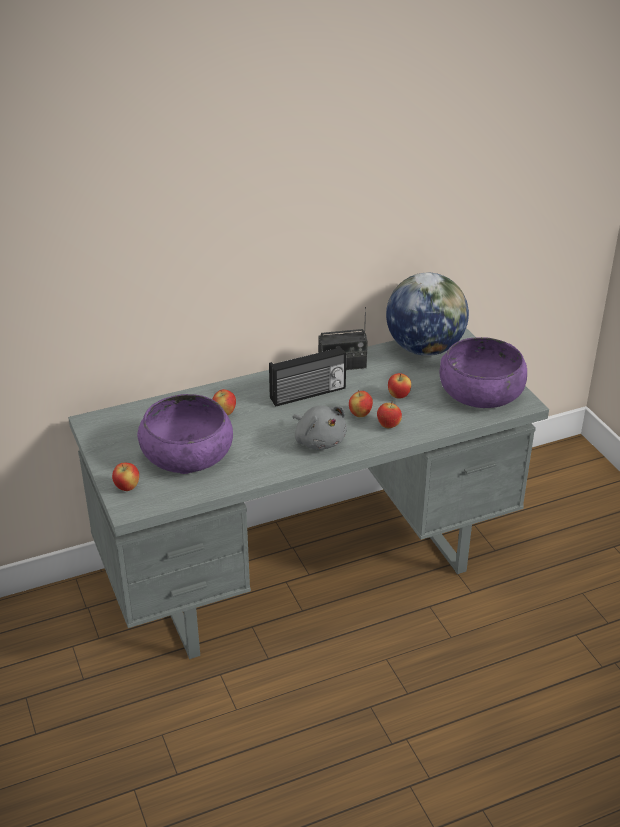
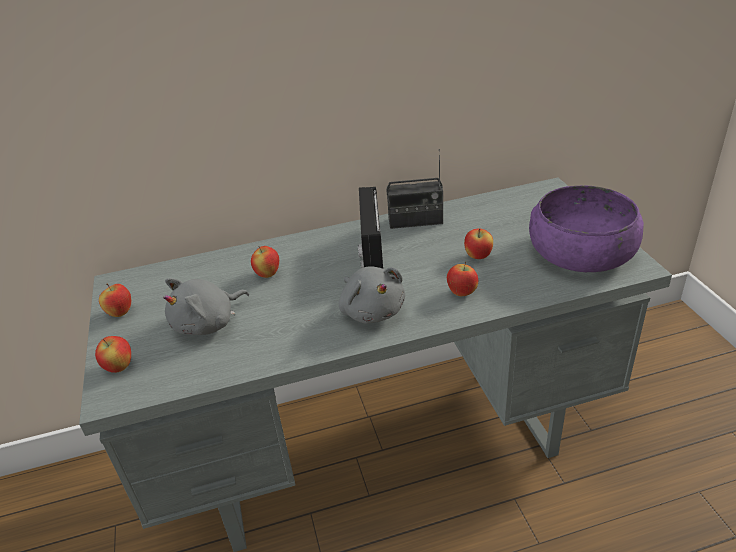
camera: 10 degrees right, 0 degrees up
purple bowl [137,394,233,474] -> grey plush toy [163,278,249,335]
radio [269,346,346,407] -> radio turned 105 degrees clockwise [358,187,383,269]
apple [349,390,373,417] -> apple moved to [99,283,131,317]
globe [386,273,469,356] -> none

